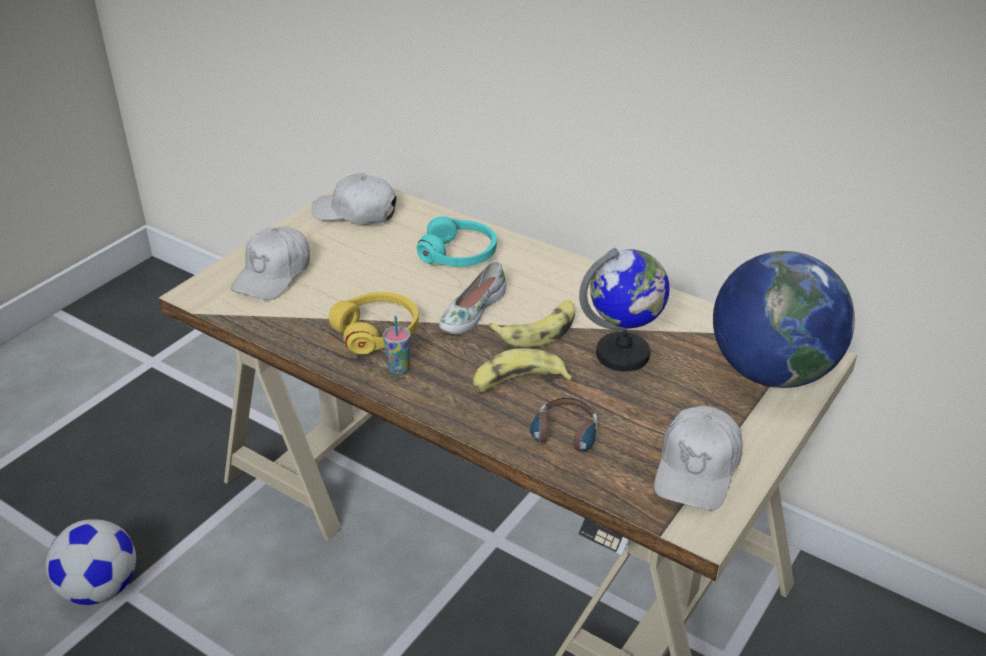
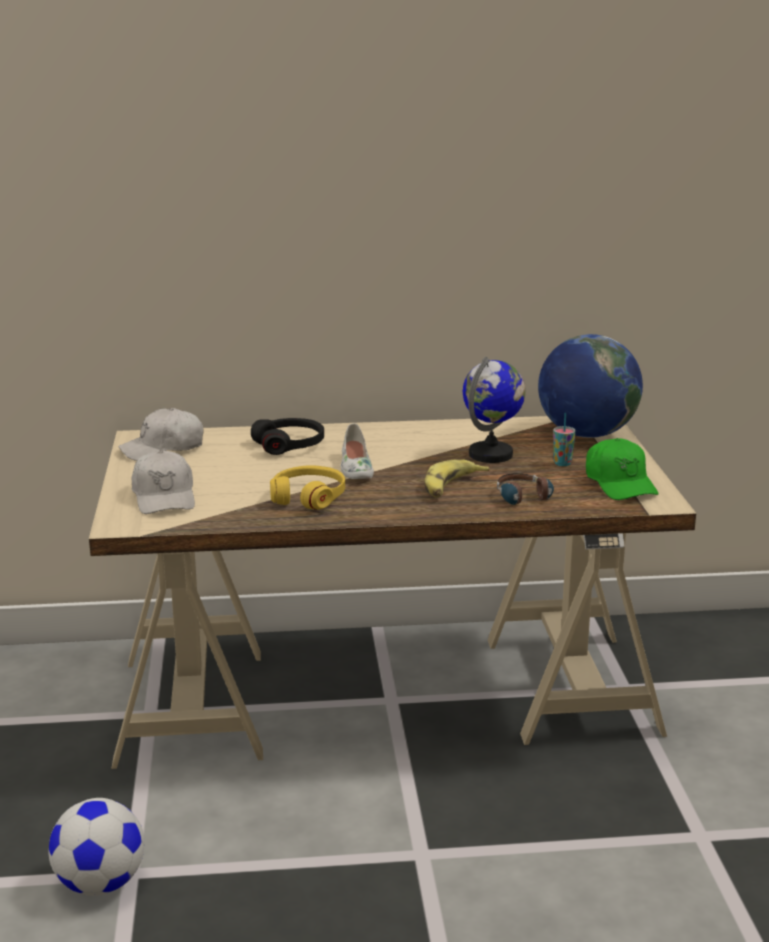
camera: 40 degrees left, 15 degrees down
cup [383,316,411,375] -> cup moved to [553,413,576,466]
turquoise headphones [417,216,497,267] -> black headphones [251,418,324,455]
banana [488,300,575,347] -> none
white cap [654,406,743,511] -> green cap [586,438,659,500]

